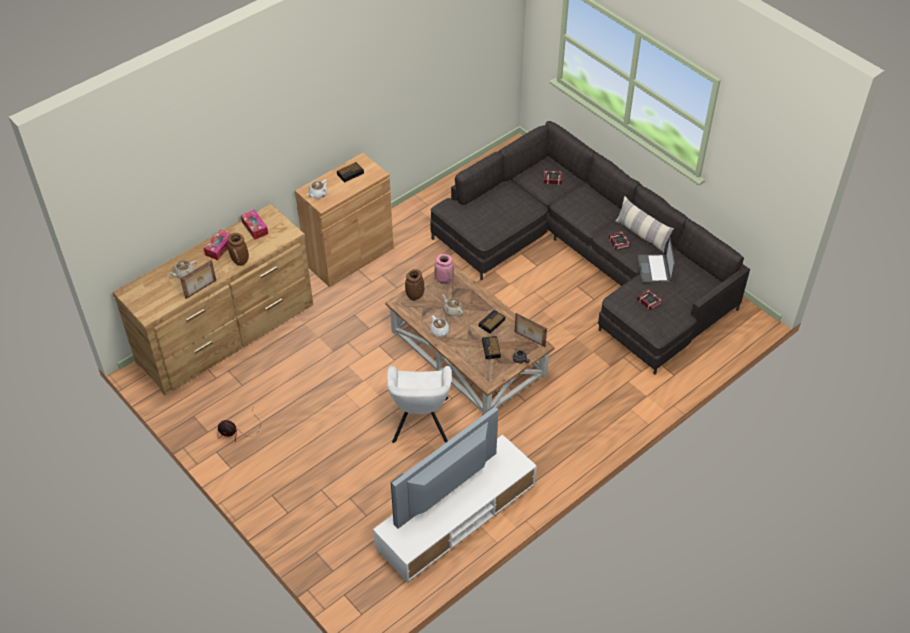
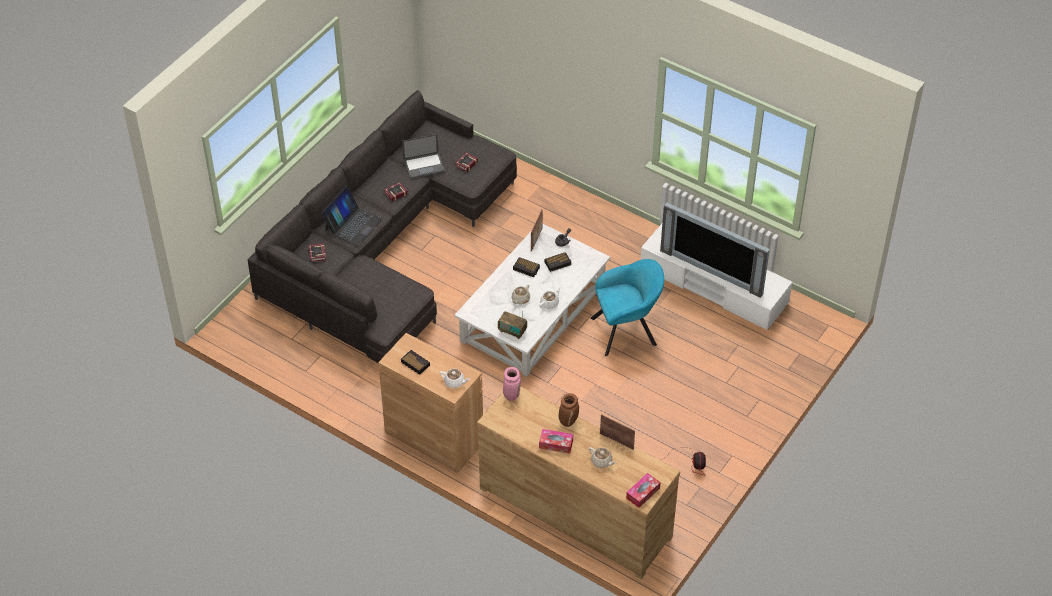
camera: 105 degrees left, 0 degrees up
tissue box [241,210,268,240] -> tissue box moved to [626,473,661,508]
brown coffee table [385,262,555,415] -> white coffee table [454,224,610,377]
white armchair [387,366,452,443] -> turquoise armchair [591,259,664,356]
brown vase [405,269,424,301] -> radio [498,310,527,339]
pink vase [434,254,454,284] -> pink vase moved to [503,367,521,401]
pillow [615,196,674,253] -> none
none -> laptop [321,186,382,246]

